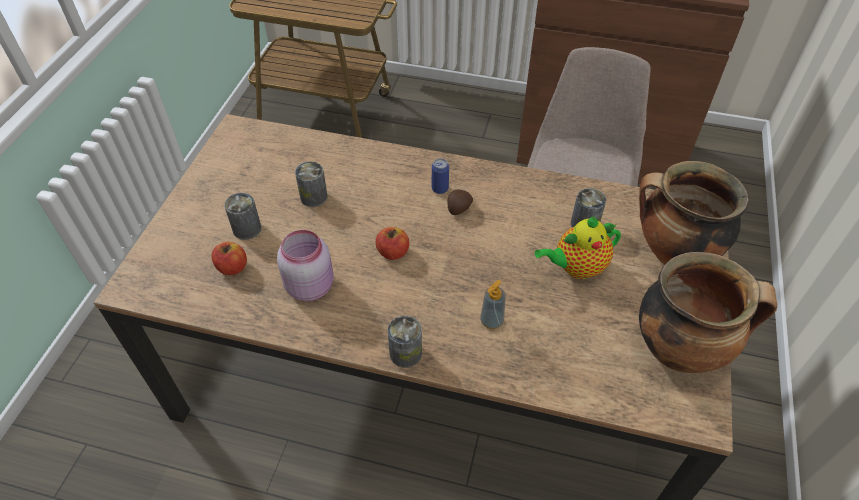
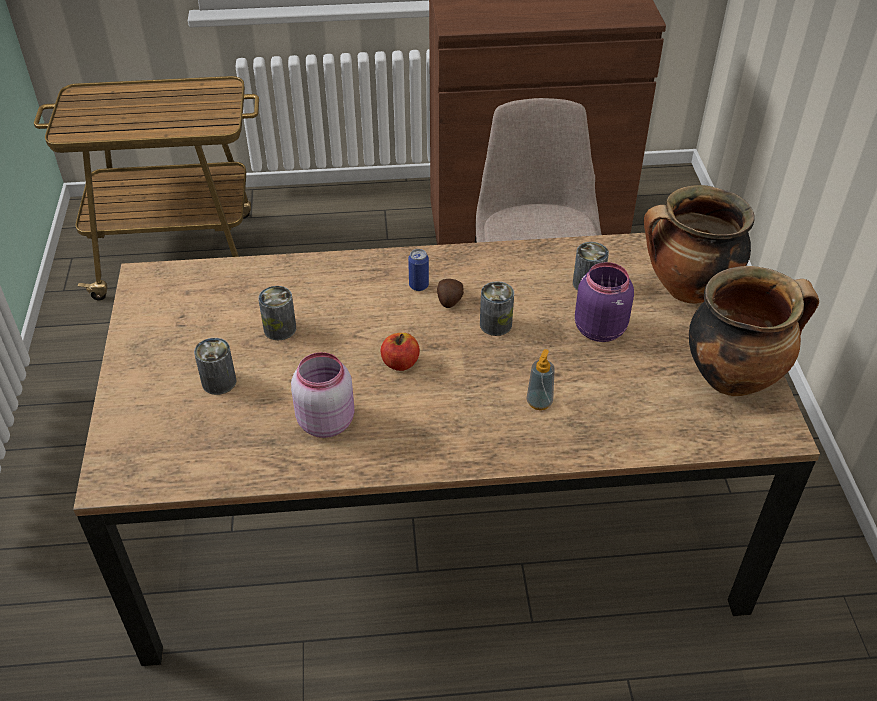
camera: 20 degrees left, 5 degrees down
apple [211,242,247,275] -> none
can [388,316,422,368] -> can moved to [480,281,514,336]
teapot [535,216,621,279] -> purple jar [575,262,634,342]

